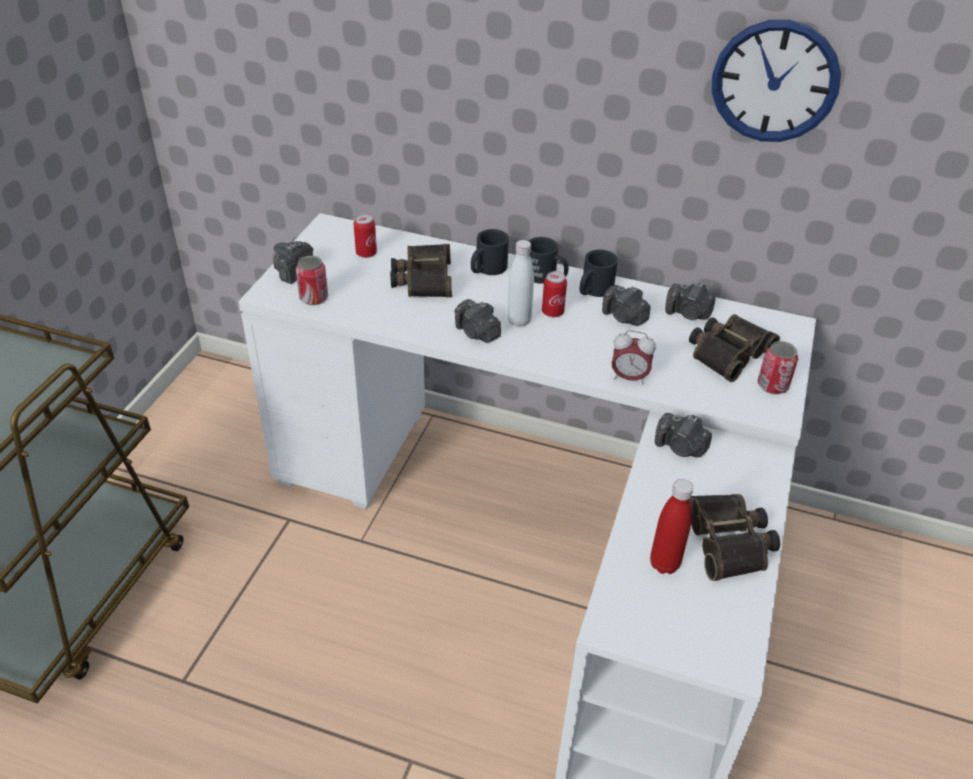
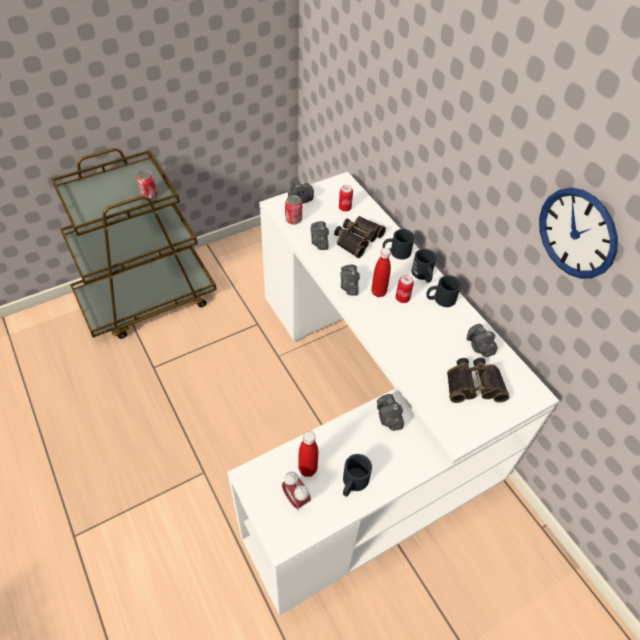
camera: 40 degrees right, 10 degrees up
white bottle [507,240,534,327] -> red bottle [371,248,391,297]
camera [602,285,651,326] -> camera moved to [311,221,329,250]
alarm clock [612,330,656,385] -> alarm clock moved to [282,472,311,511]
binoculars [689,494,780,581] -> black mug [343,454,372,497]
can [758,341,798,395] -> can moved to [137,170,158,199]

